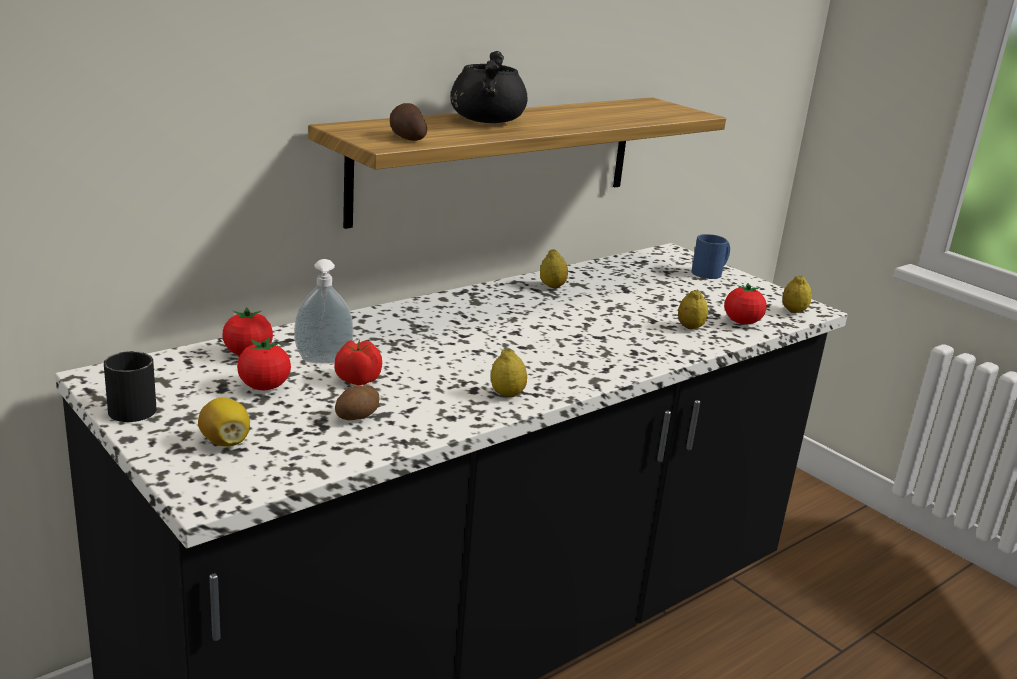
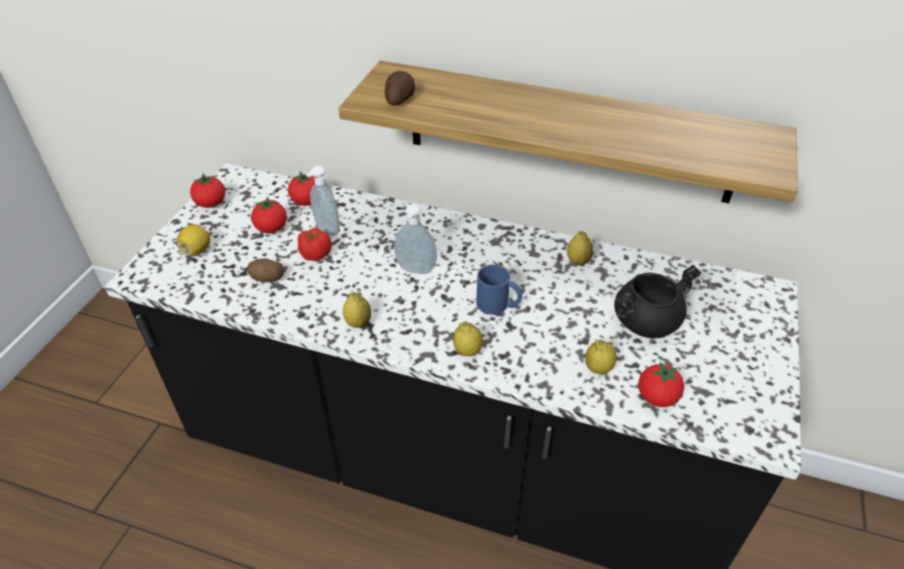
camera: 60 degrees right, 20 degrees up
black mug [104,351,157,422] -> tomato [190,174,225,208]
black cooking pot [451,51,527,123] -> black cooking pot moved to [614,265,701,338]
blue mug [691,234,730,279] -> blue mug moved to [476,264,522,315]
lemon [782,276,812,313] -> lemon moved to [453,321,483,356]
none -> soap dispenser [394,204,437,274]

